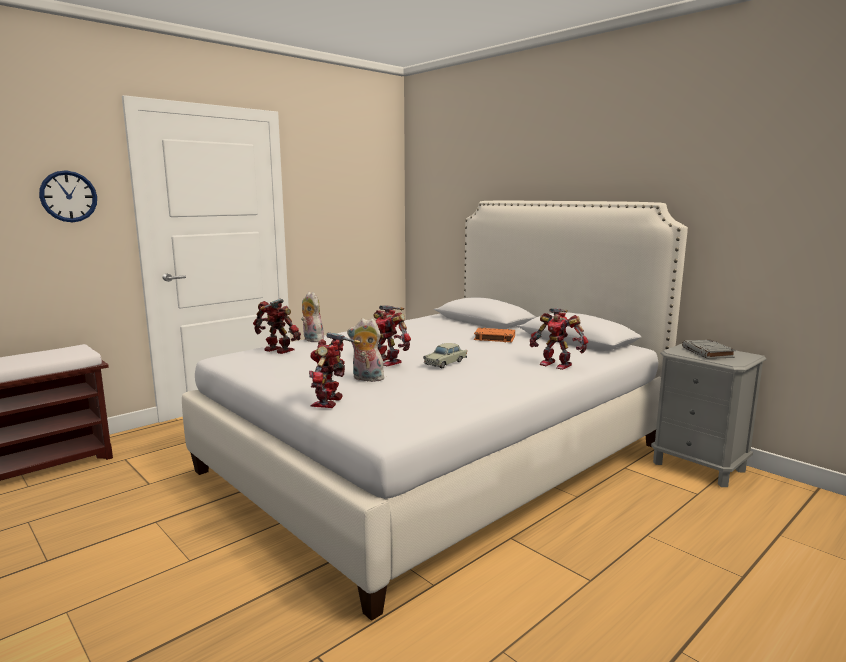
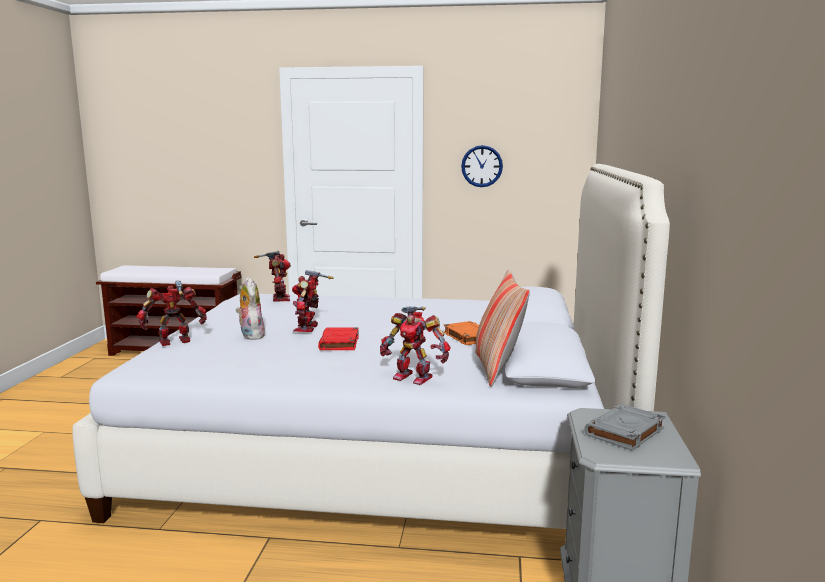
camera: 50 degrees right, 0 degrees up
wall clock [39,170,97,222] -> wall clock moved to [461,145,503,187]
plush toy [301,292,324,342] -> none
beige toy car [423,343,467,369] -> red book [318,327,359,350]
toy robot [530,308,588,370] -> toy robot turned 60 degrees counterclockwise [380,306,450,385]
none -> pillow [475,270,530,387]

